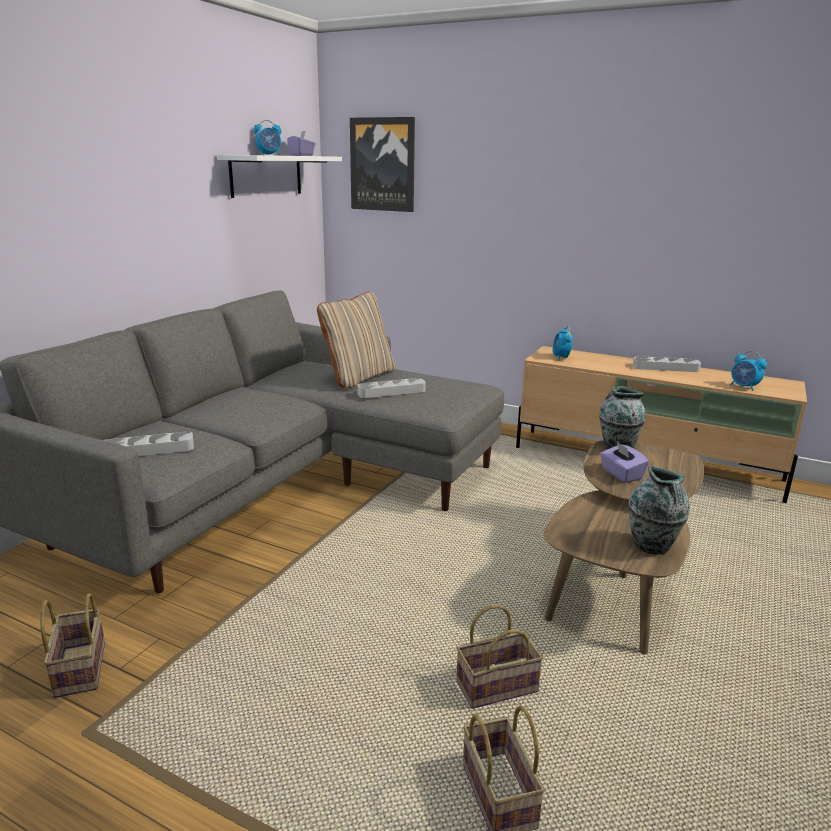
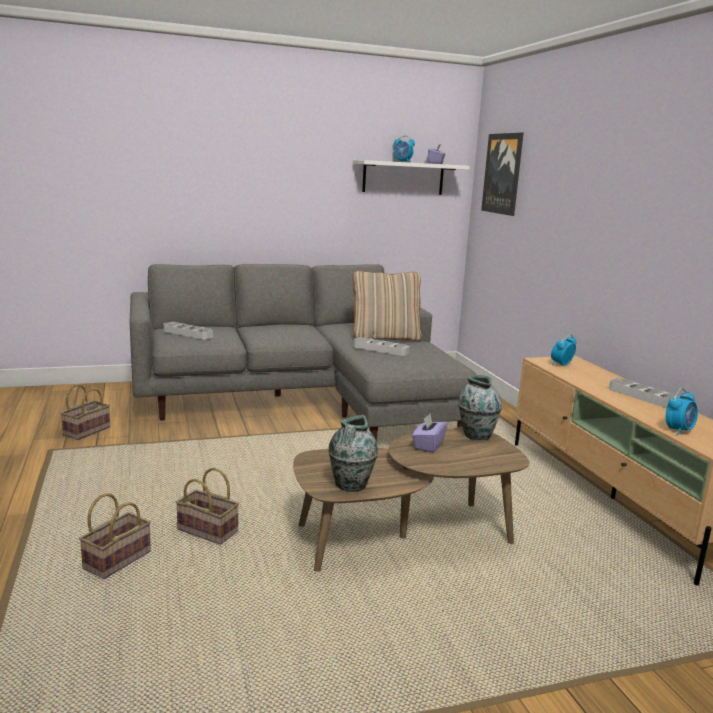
camera: 45 degrees right, 5 degrees down
alarm clock [730,351,767,391] -> alarm clock turned 135 degrees counterclockwise [666,388,698,436]

